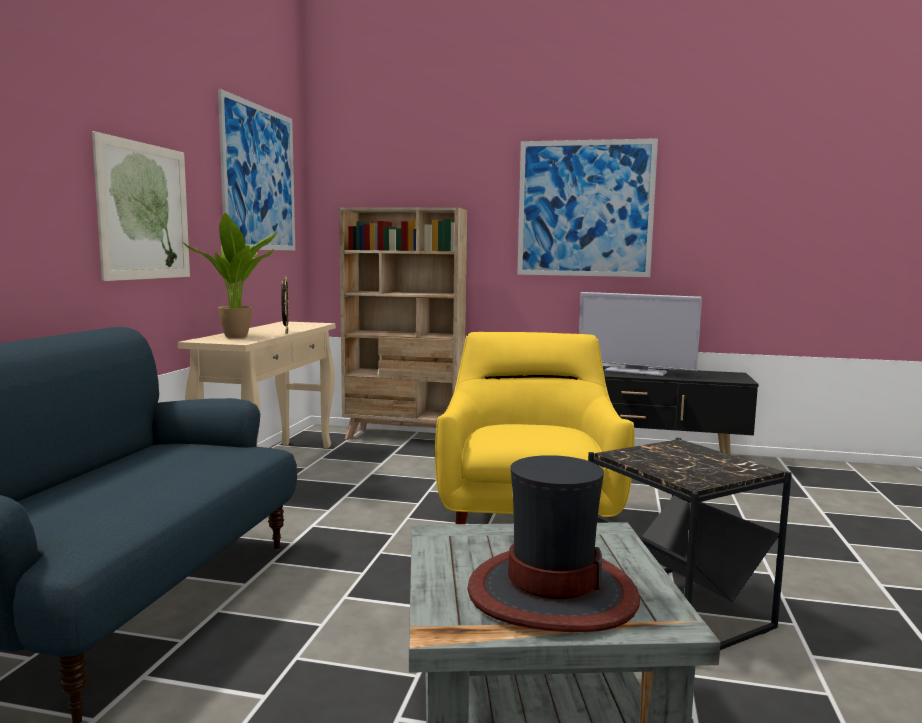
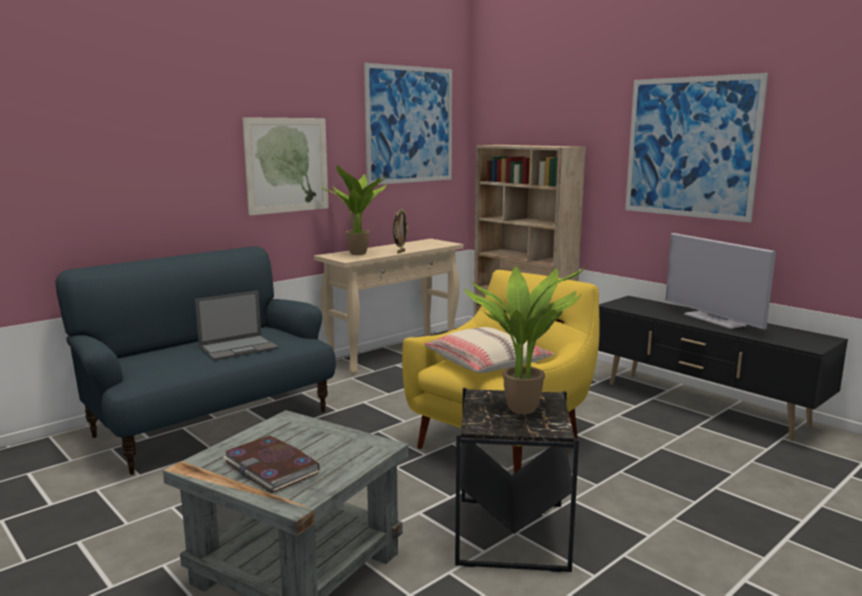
camera: 35 degrees right, 5 degrees up
hat [467,455,640,632] -> book [223,435,320,493]
none -> laptop [195,291,279,361]
none -> beige pillow [425,327,554,373]
none -> potted plant [465,265,588,414]

